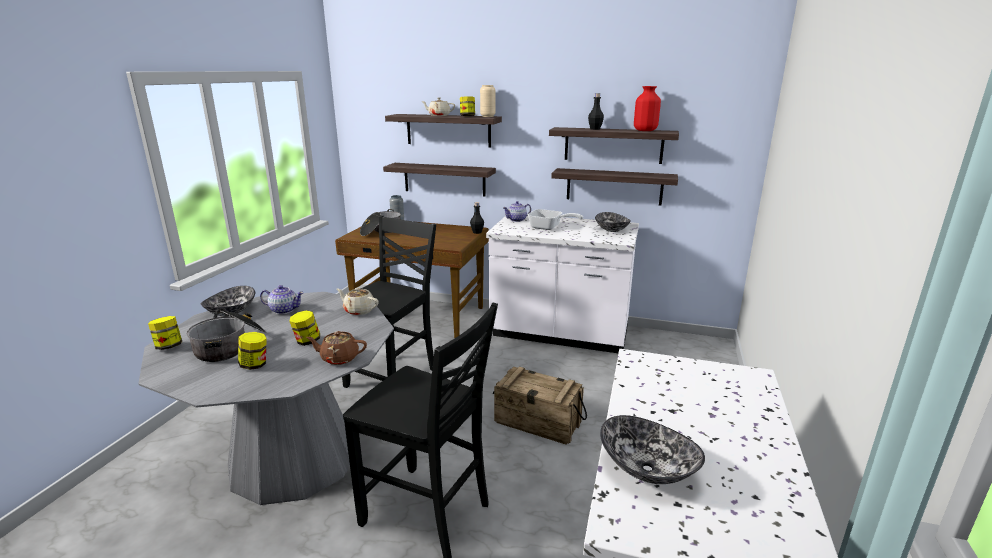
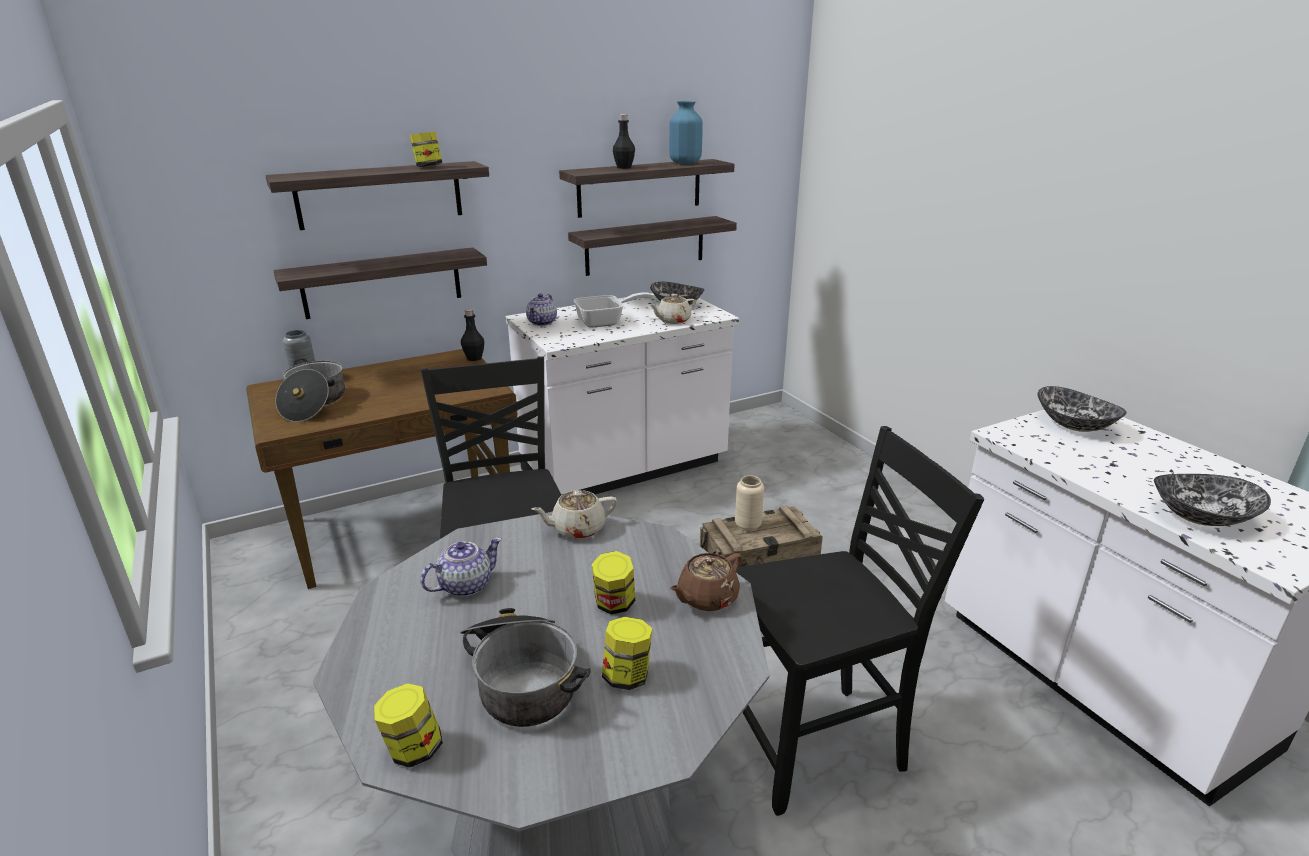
camera: 45 degrees left, 5 degrees up
bowl [201,286,255,316] -> bowl moved to [1038,386,1127,432]
beige teapot [421,97,455,116] -> beige teapot moved to [650,294,696,324]
beige vase [480,85,495,117] -> beige vase moved to [735,475,764,531]
red vase [634,86,661,131] -> blue vase [669,101,703,164]

